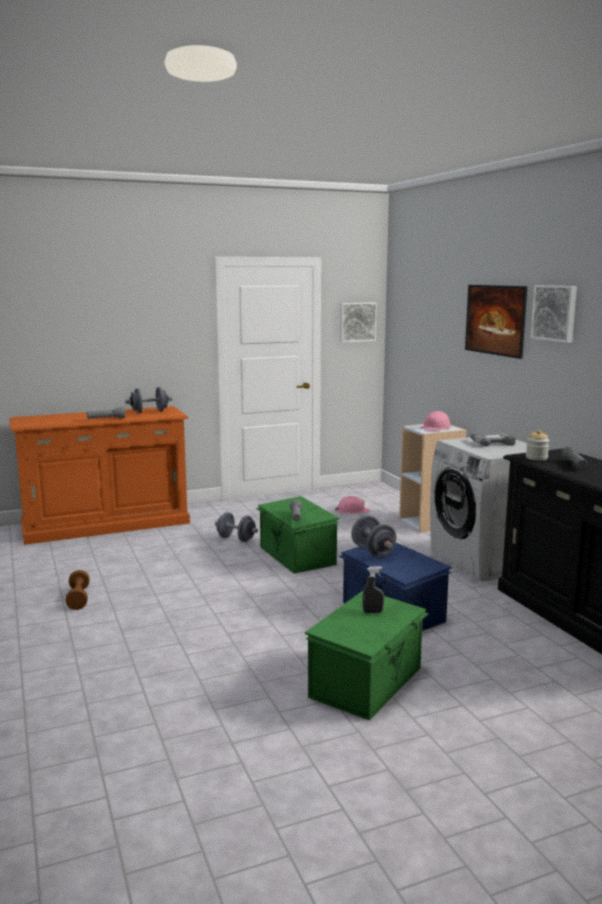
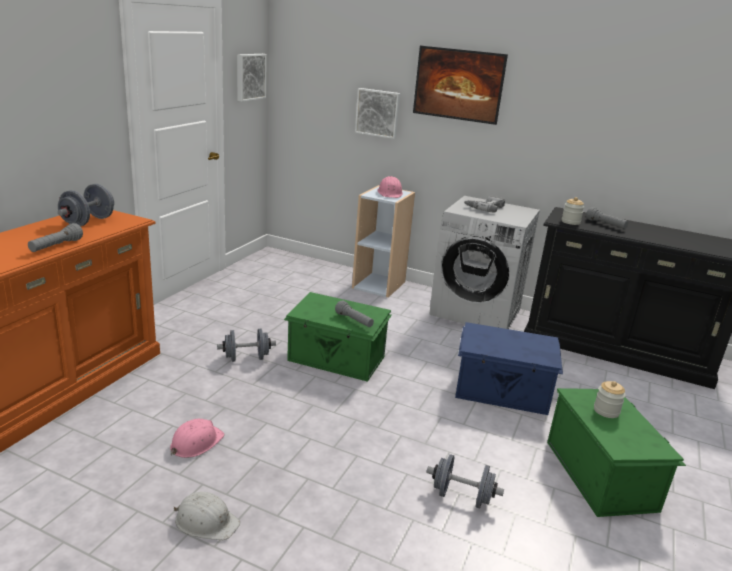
camera: 45 degrees left, 10 degrees up
brown dumbbell [65,570,90,610] -> white hard hat [174,492,240,540]
pink hard hat [335,496,370,514] -> pink hard hat moved to [170,419,224,458]
grey dumbbell [351,516,396,557] -> grey dumbbell moved to [426,454,504,508]
grey spray bottle [362,566,384,613] -> jar [594,381,626,418]
picture [530,285,577,343] -> picture moved to [355,88,400,139]

